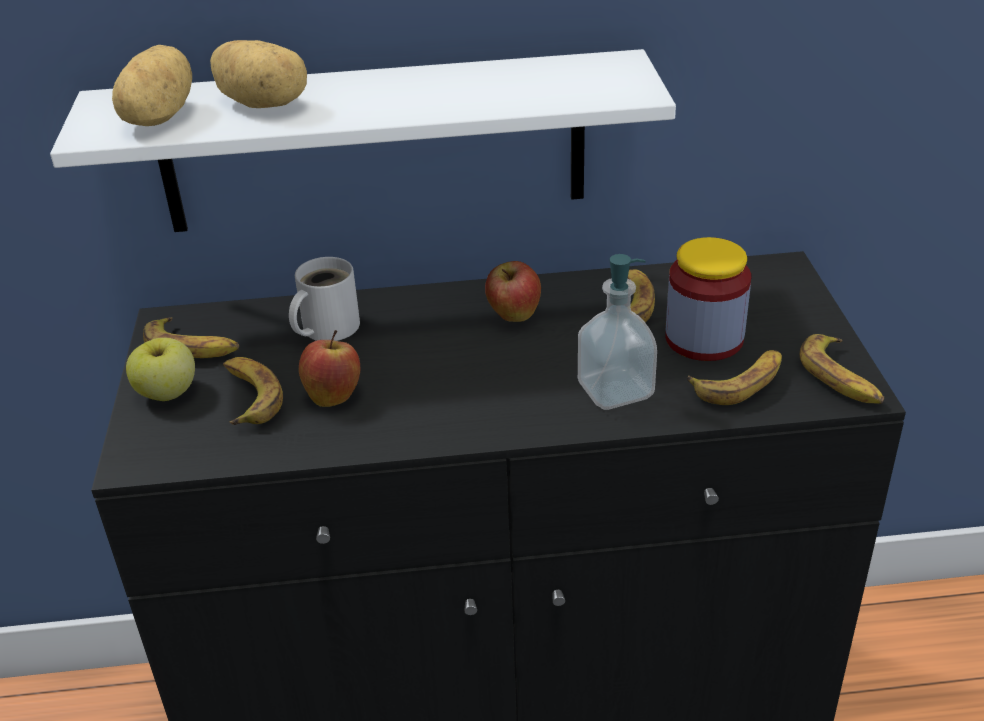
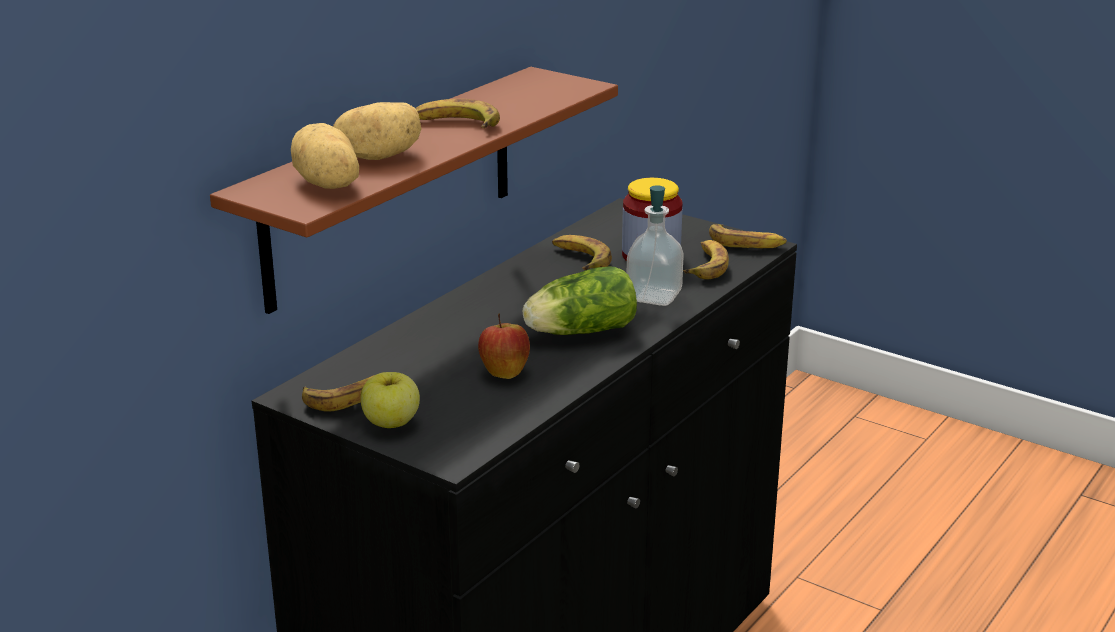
camera: 50 degrees left, 10 degrees down
white shelf [50,49,676,232] -> brown shelf [210,67,618,314]
banana [223,357,283,425] -> banana moved to [415,99,500,128]
white mug [289,257,360,341] -> none
apple [485,261,541,322] -> none
none -> lettuce [523,266,637,335]

